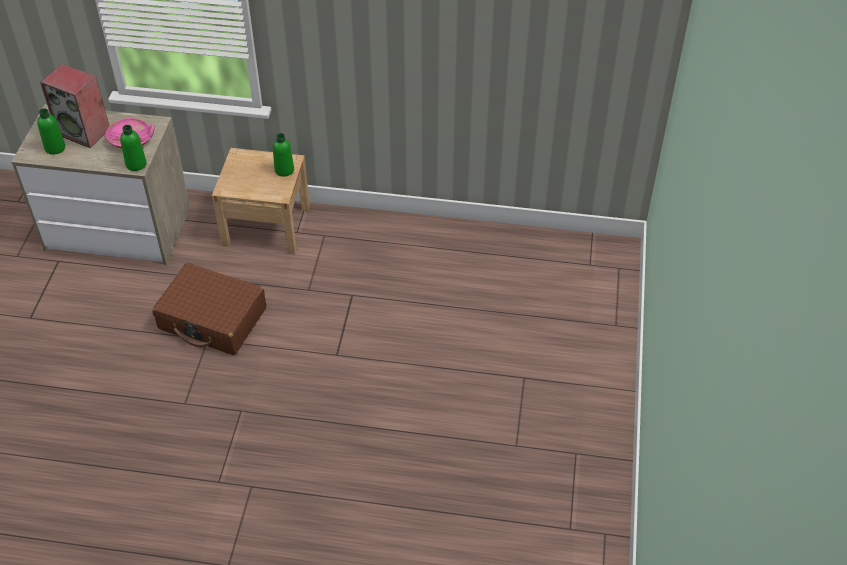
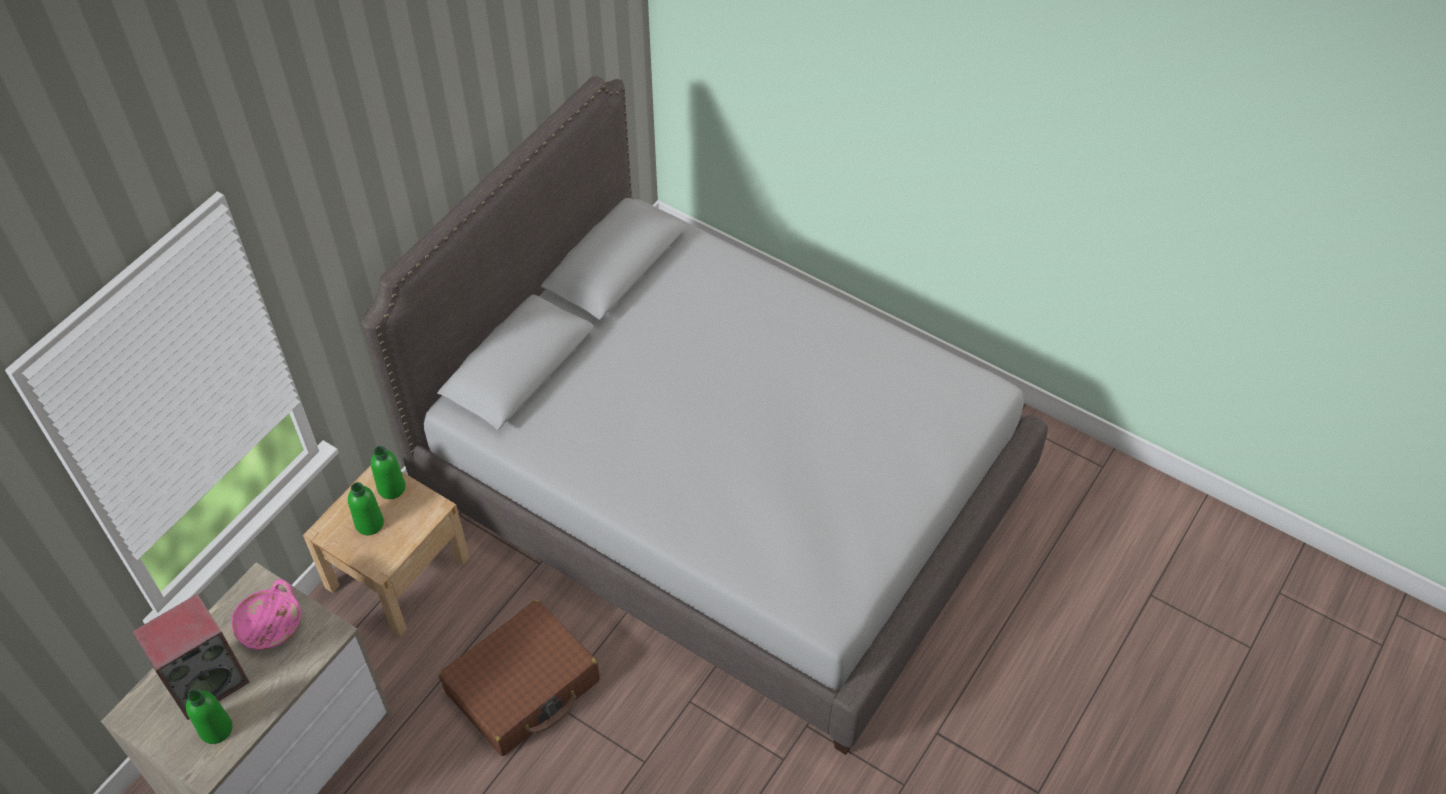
camera: 65 degrees left, 5 degrees up
green bottle [120,125,147,171] -> green bottle moved to [348,482,384,535]
none -> grey bed [362,76,1048,755]

